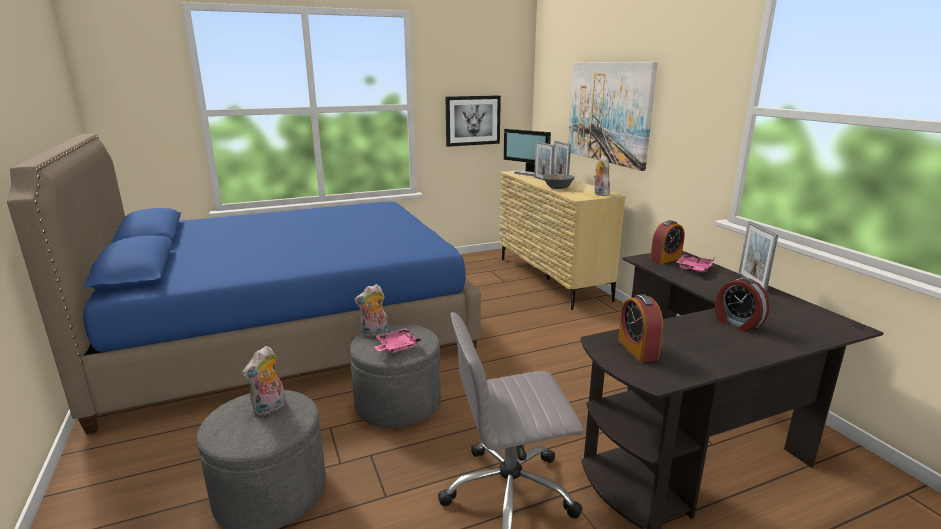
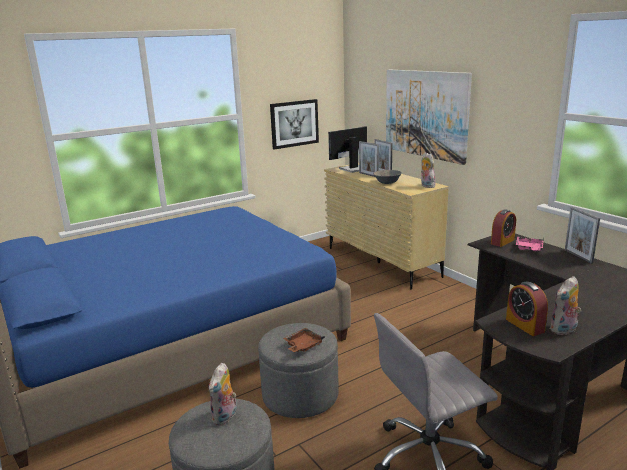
camera: 10 degrees left, 0 degrees up
plush toy [354,284,388,337] -> plush toy moved to [549,276,581,335]
pink tray [375,328,421,353] -> brown tray [283,328,325,352]
monitor [504,129,551,176] -> monitor turned 120 degrees clockwise [328,126,367,173]
alarm clock [715,277,770,332] -> none

